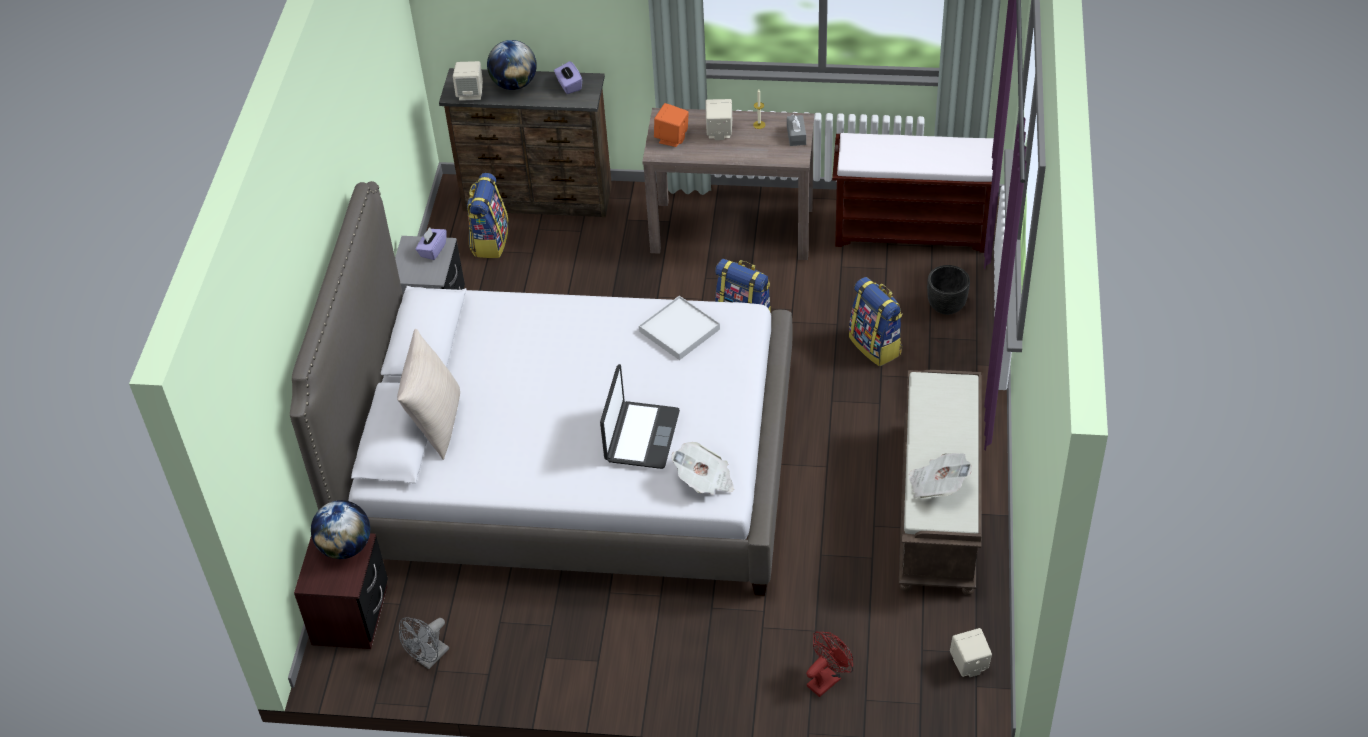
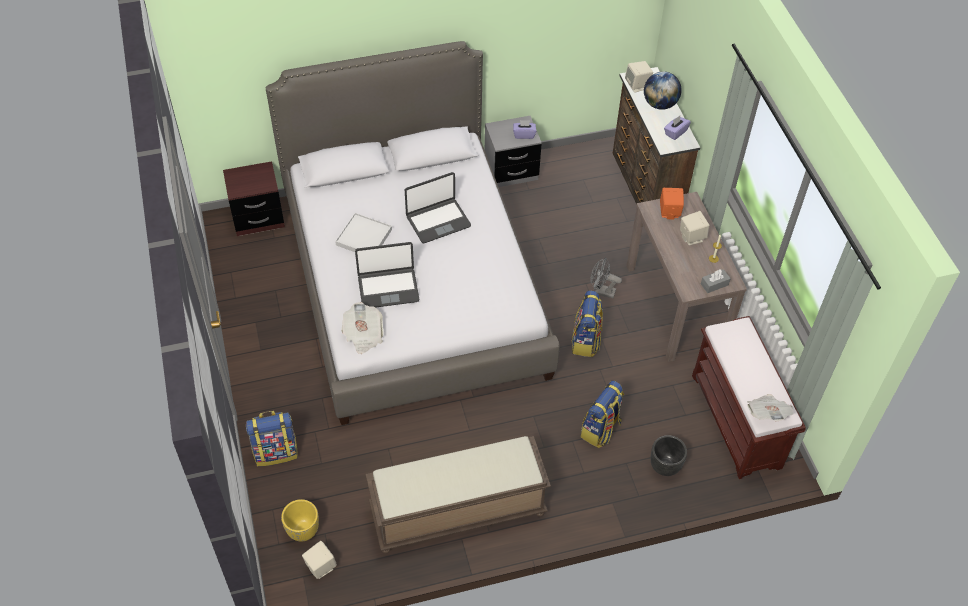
camera: 65 degrees right, 5 degrees up
globe [311,500,370,559] -> none
beige pillow [397,329,460,460] -> none
grey fan [399,617,449,669] -> grey fan moved to [590,258,622,298]
backpack [467,173,509,258] -> backpack moved to [246,411,298,466]
white tray [639,296,720,360] -> white tray moved to [335,213,392,252]
red fan [806,632,853,697] -> none
newspaper [909,453,972,499] -> newspaper moved to [747,394,794,421]
none -> yellow planter [281,499,319,541]
none -> laptop [405,172,471,243]

